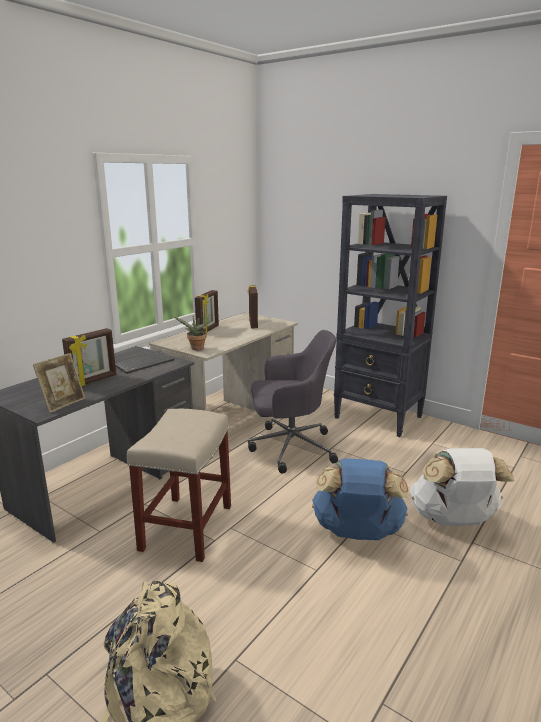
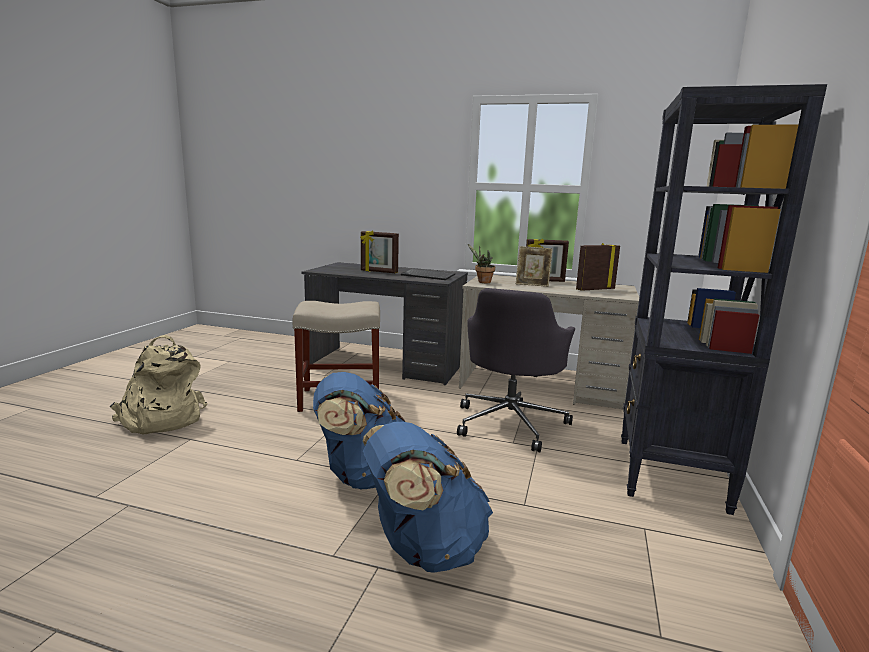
camera: 70 degrees right, 5 degrees down
picture frame [33,353,85,413] -> picture frame moved to [516,246,553,287]
grey office chair [248,330,338,473] -> grey office chair turned 45 degrees clockwise [457,288,575,452]
white backpack [410,448,514,526] -> blue backpack [363,422,493,573]

